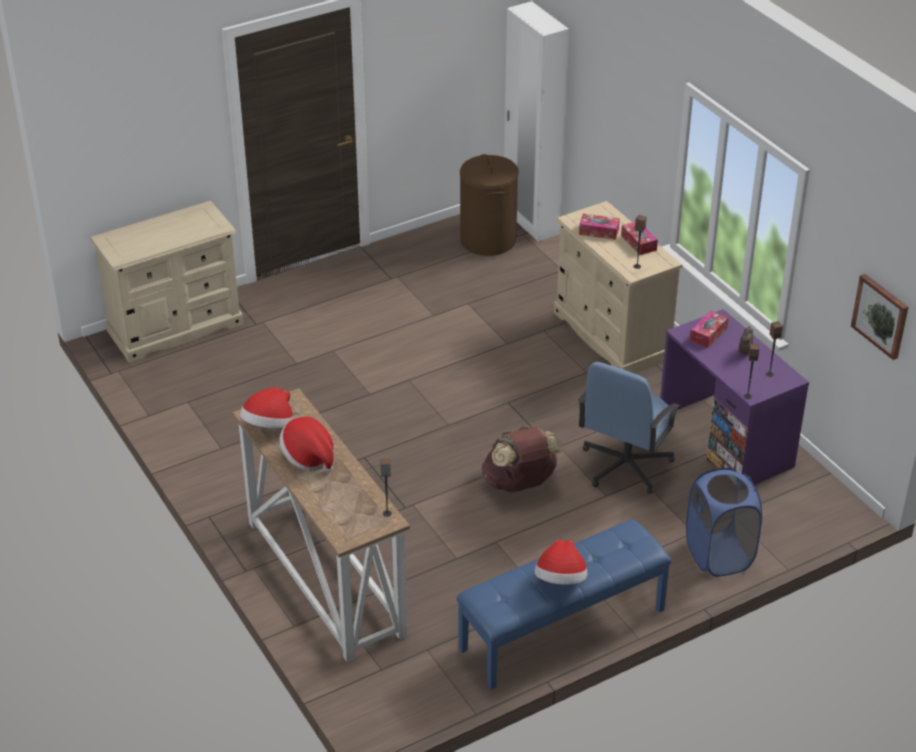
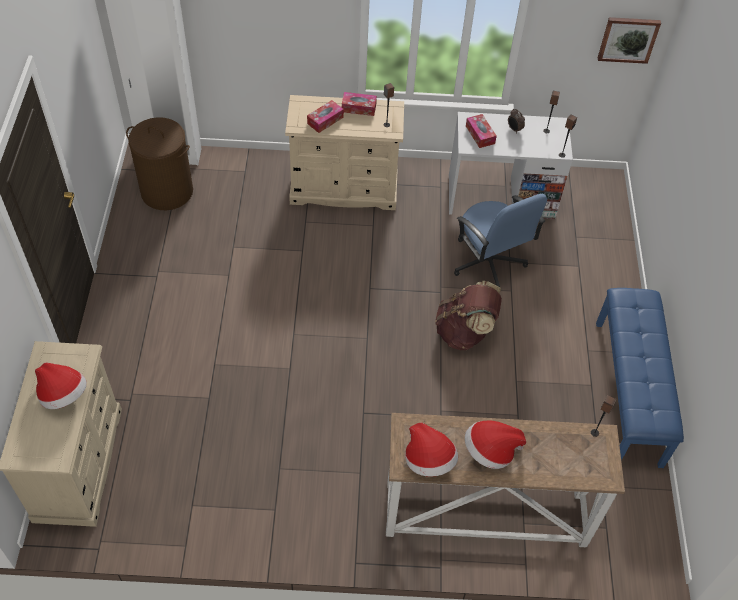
camera: 60 degrees left, 15 degrees up
hat [535,539,587,585] -> hat moved to [35,362,87,409]
purple desk [660,309,809,485] -> white desk [449,112,573,219]
blue laundry basket [686,468,762,577] -> none

